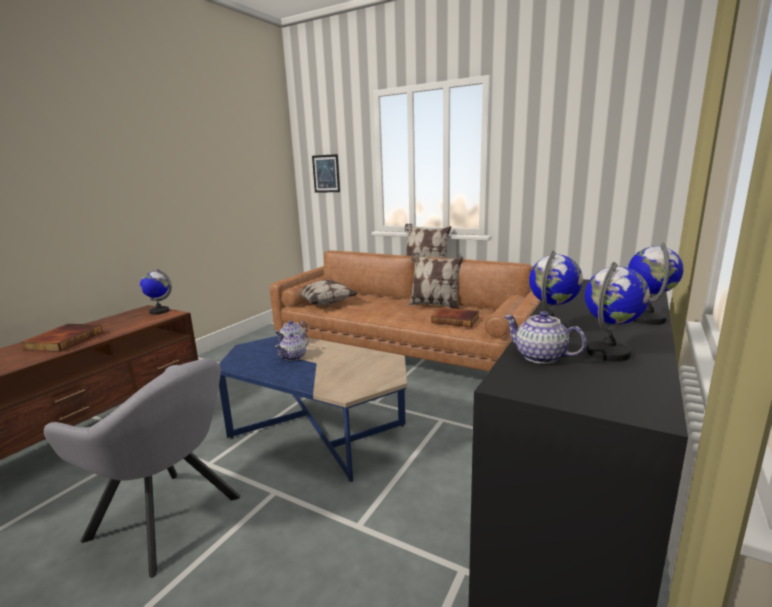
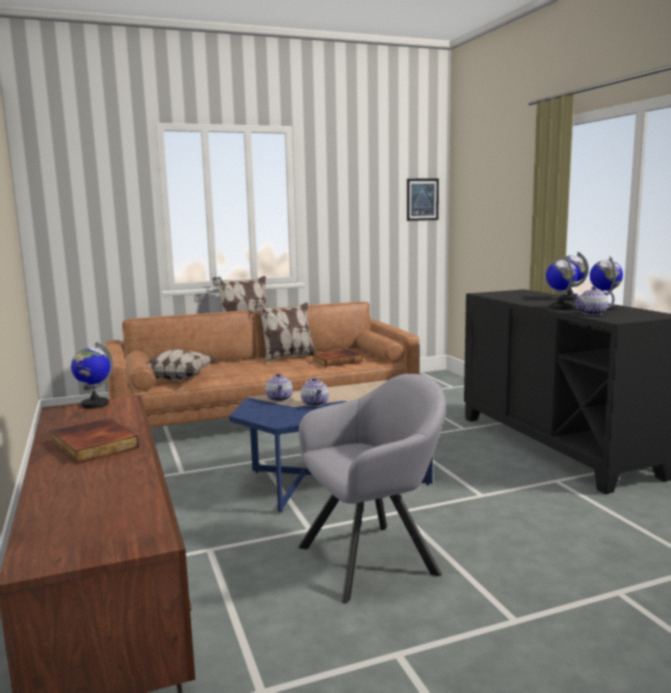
camera: 50 degrees left, 5 degrees down
picture [312,154,340,192] -> picture moved to [407,179,439,221]

